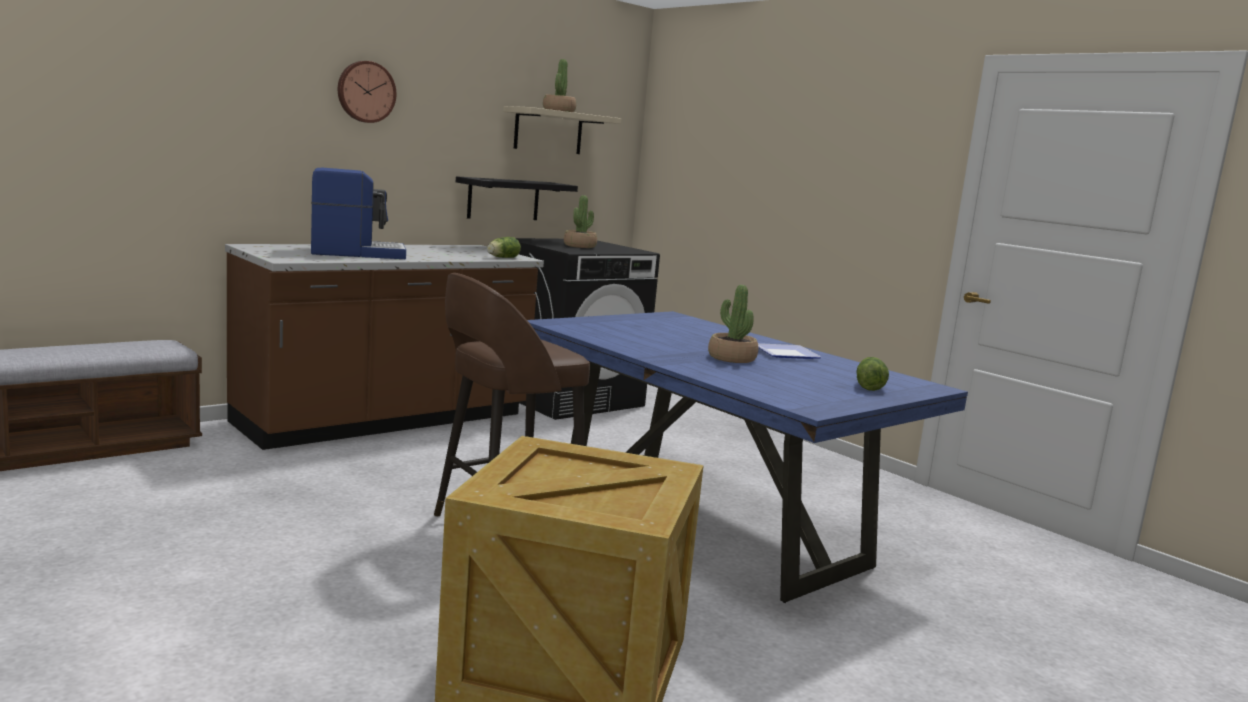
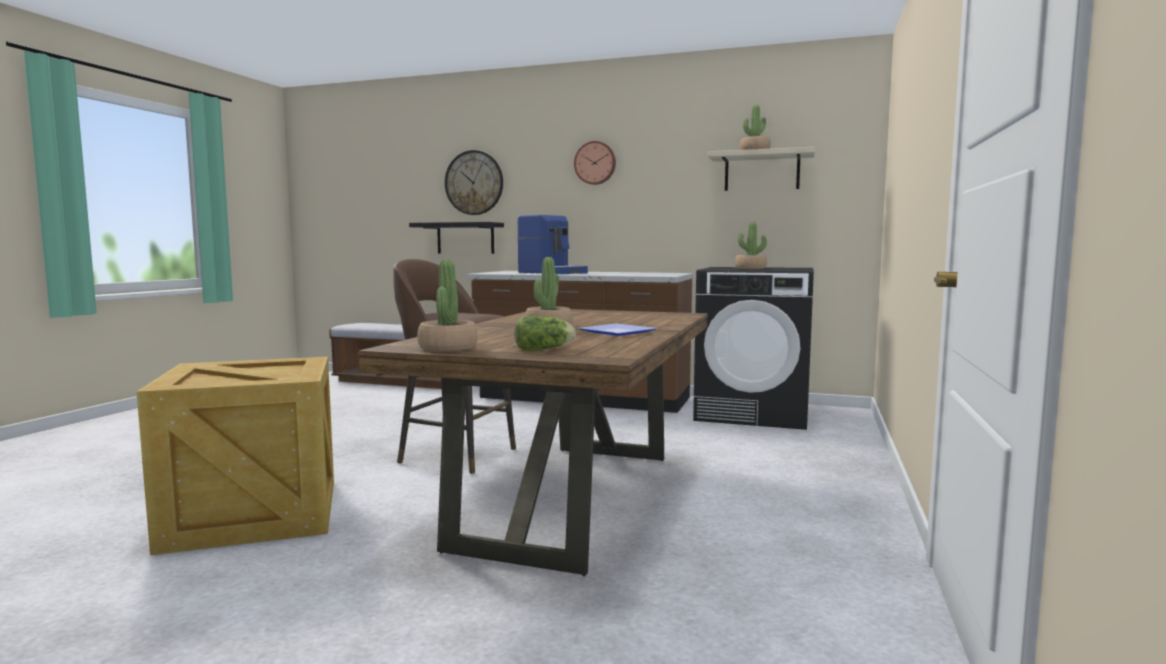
camera: 60 degrees right, 5 degrees down
black shelf [456,176,578,220] -> black shelf moved to [409,222,504,254]
lettuce [487,237,521,258] -> none
blue dining table [527,311,968,603] -> brown dining table [358,309,707,576]
none -> potted plant [417,259,478,352]
none -> wall clock [445,150,503,215]

